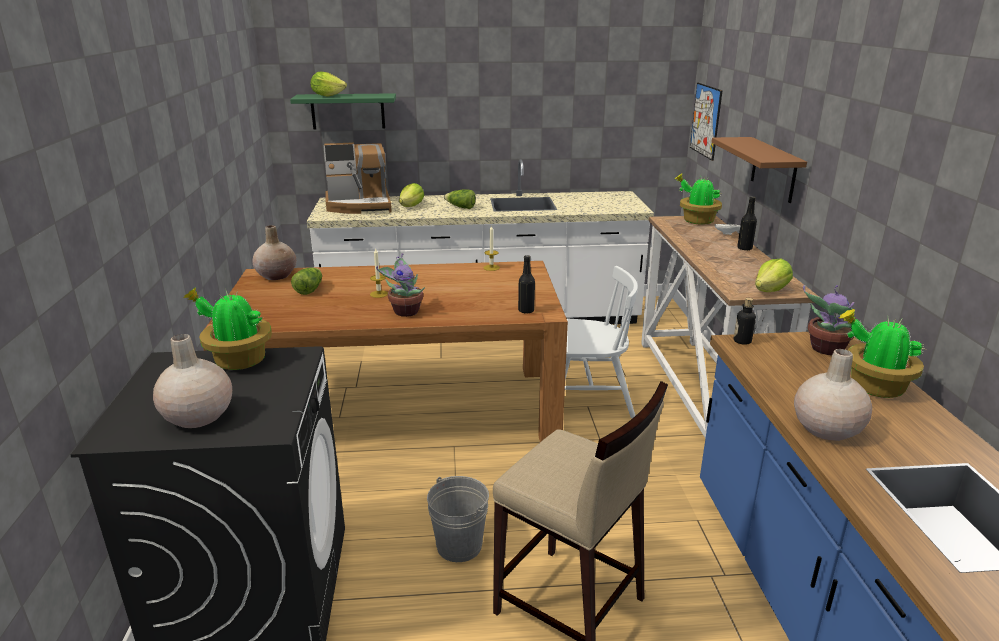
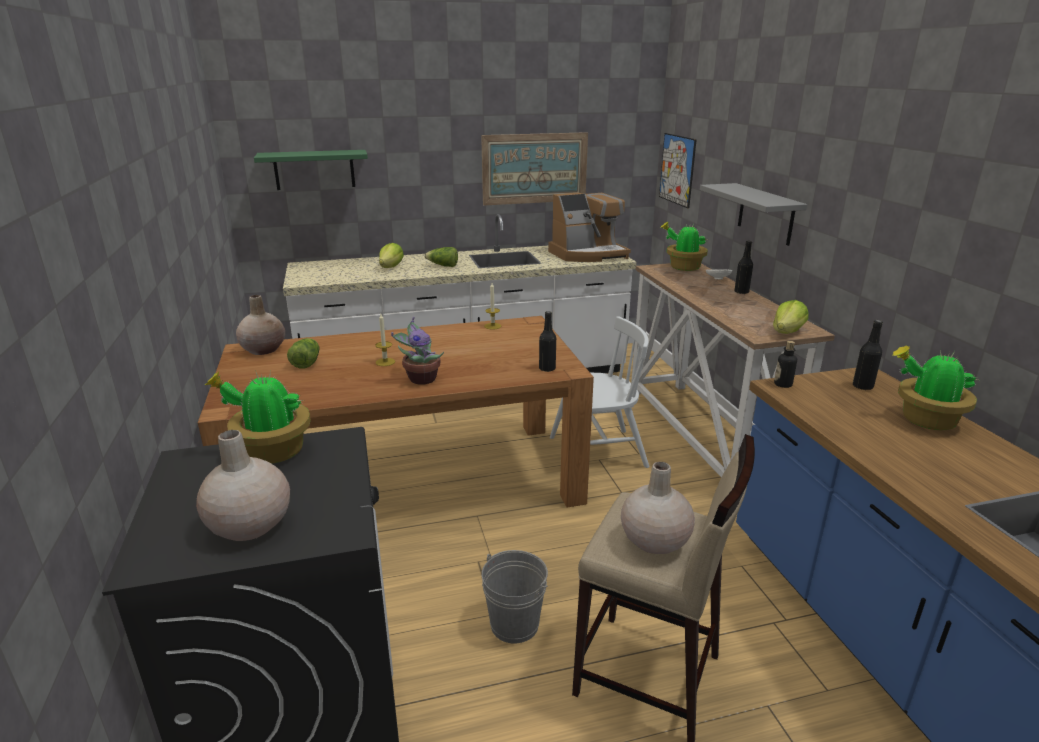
camera: 10 degrees left, 0 degrees up
lettuce [311,72,347,97] -> none
coffee machine [323,142,392,214] -> coffee machine moved to [548,192,631,262]
brown shelf [711,137,807,203] -> grey shelf [700,183,807,246]
beige vase [794,349,872,441] -> beige vase moved to [621,462,695,554]
potted plant [803,285,862,355] -> black bottle [853,320,883,390]
none -> picture [481,132,588,206]

